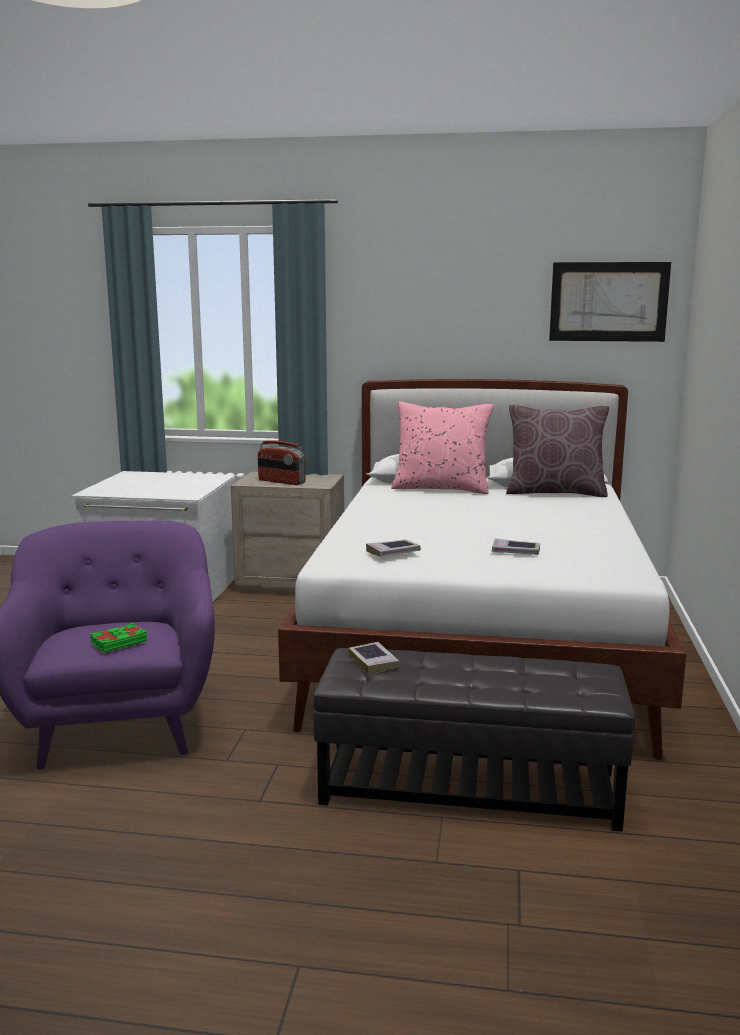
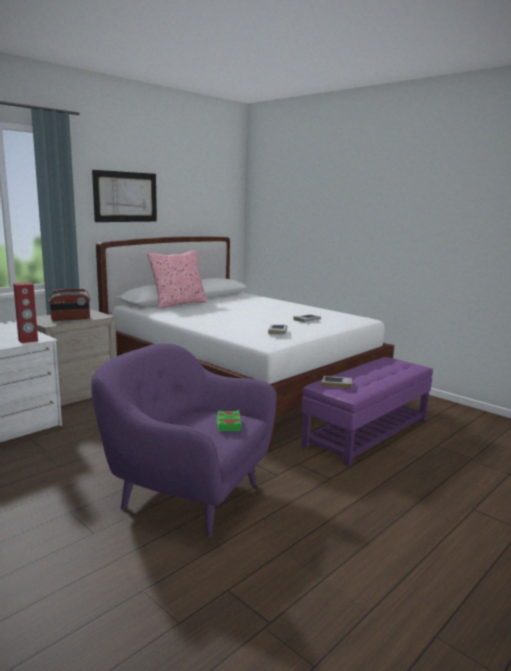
camera: 55 degrees left, 0 degrees up
black ottoman [313,648,635,832] -> purple ottoman [301,357,433,466]
brown pillow [506,405,609,497] -> none
picture [549,262,671,342] -> picture moved to [92,170,157,222]
none -> red speaker [13,282,38,343]

